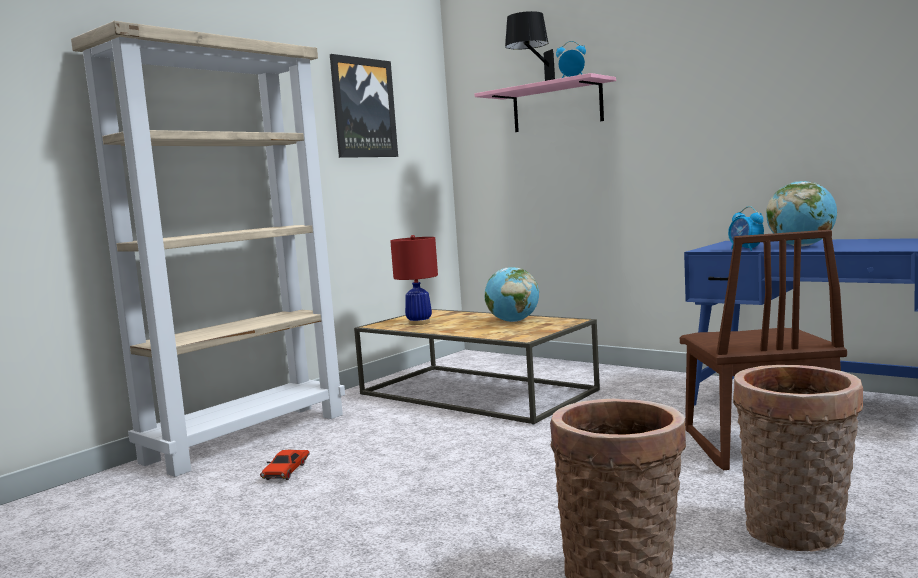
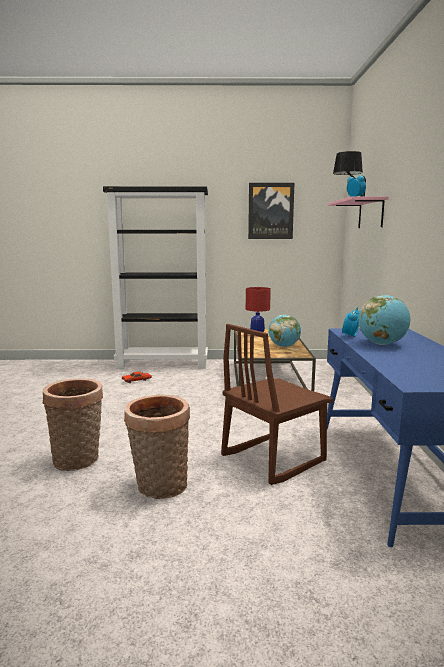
camera: 50 degrees right, 5 degrees up
beige bookcase [71,21,345,477] -> black bookcase [103,186,208,369]

